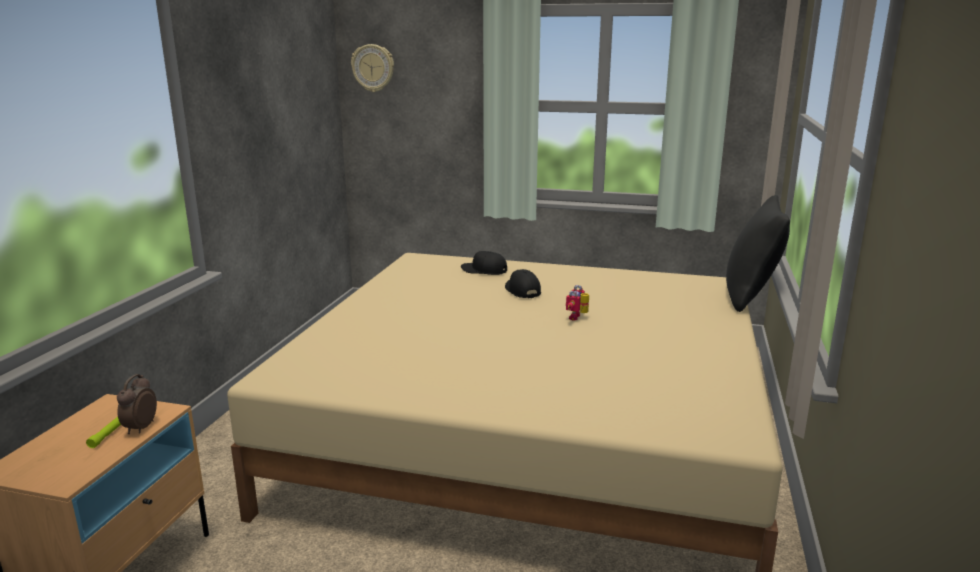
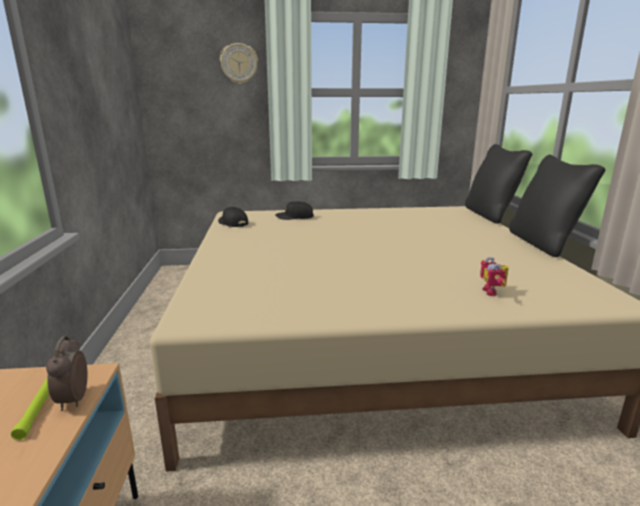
camera: 20 degrees left, 0 degrees up
wall clock [351,44,394,92] -> wall clock moved to [220,43,258,84]
black cap [505,269,541,298] -> black cap moved to [218,207,248,227]
toy robot [566,285,589,320] -> toy robot moved to [480,257,509,296]
none -> black pillow [509,155,605,257]

